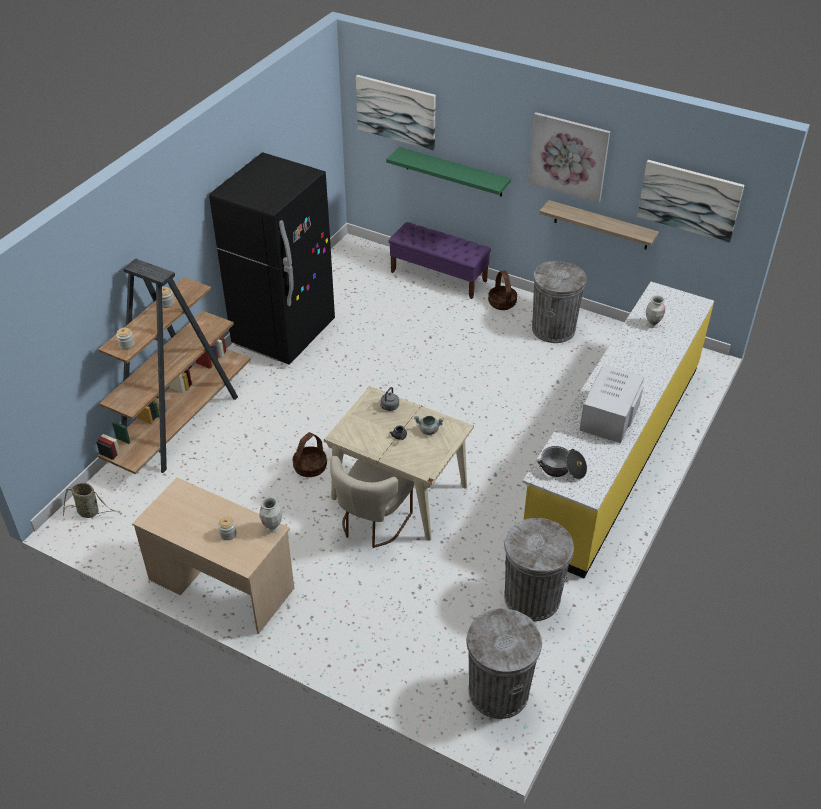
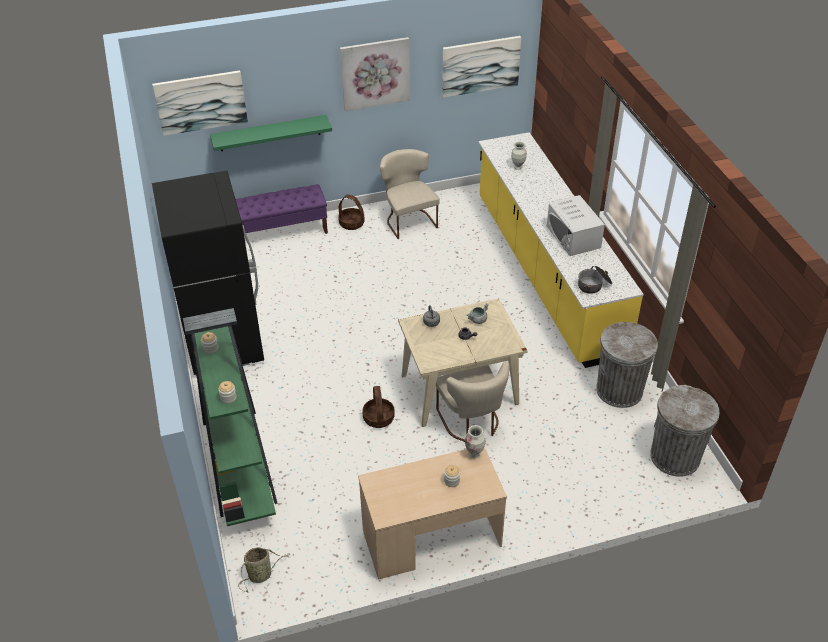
camera: 45 degrees left, 0 degrees up
brown bookcase [96,258,251,474] -> green bookcase [183,308,278,526]
grey trash can [532,261,586,343] -> beige chair [380,149,440,239]
shelf [539,200,659,249] -> none

